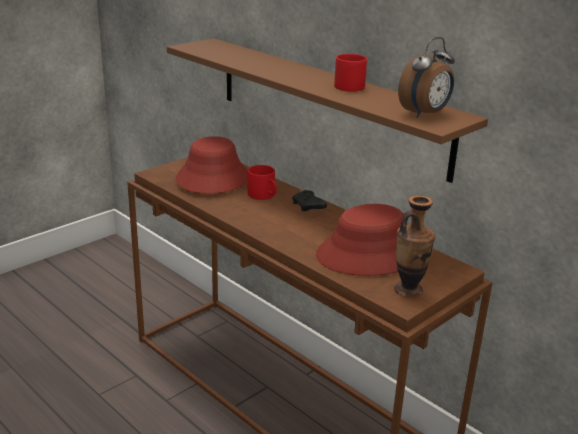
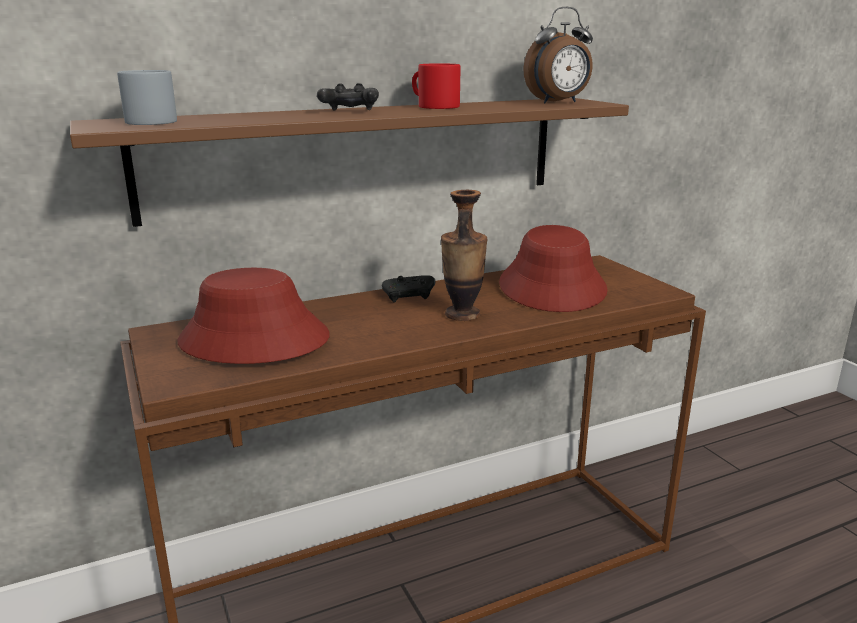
camera: 70 degrees left, 5 degrees down
red mug [248,165,277,200] -> none
vase [395,195,435,298] -> vase moved to [441,190,487,321]
alarm clock [398,37,455,118] -> alarm clock turned 90 degrees clockwise [523,7,593,103]
none -> grey mug [117,70,177,125]
none -> black game controller [317,83,379,111]

